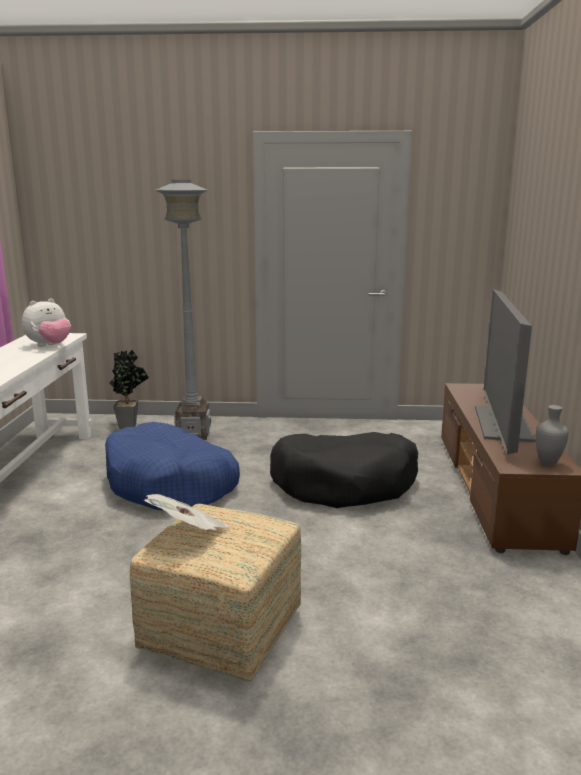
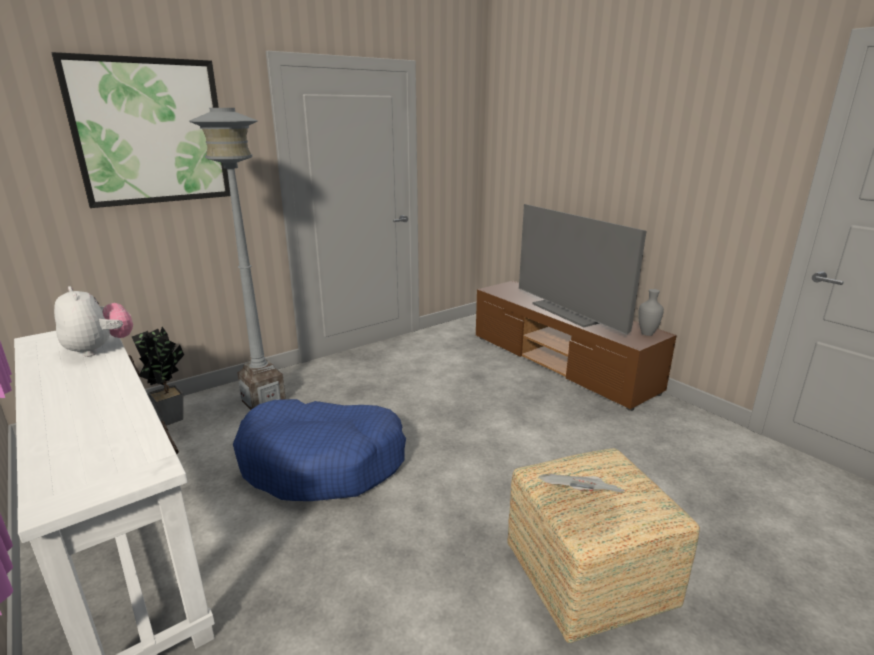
camera: 40 degrees left, 5 degrees up
plush toy [22,298,71,347] -> plush toy turned 45 degrees counterclockwise [54,286,133,357]
black dog bed [270,432,418,508] -> none
none -> picture [52,52,231,208]

